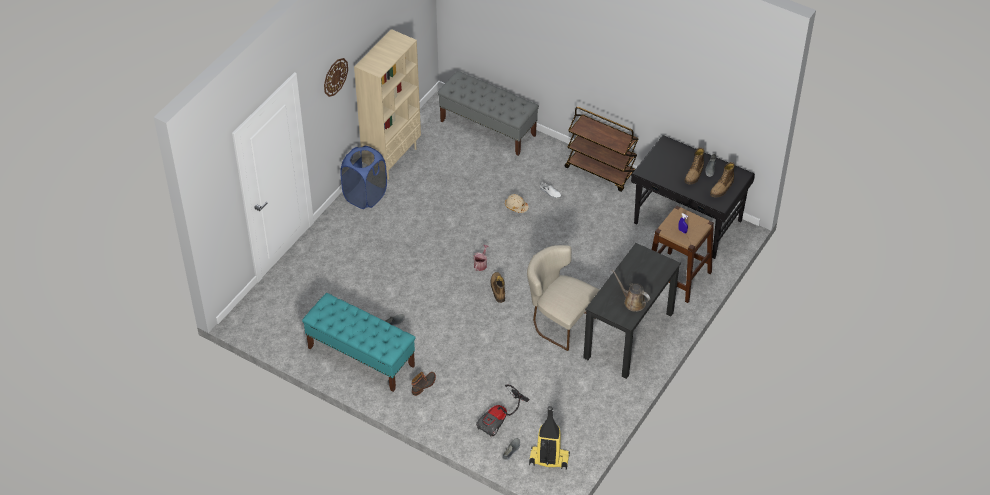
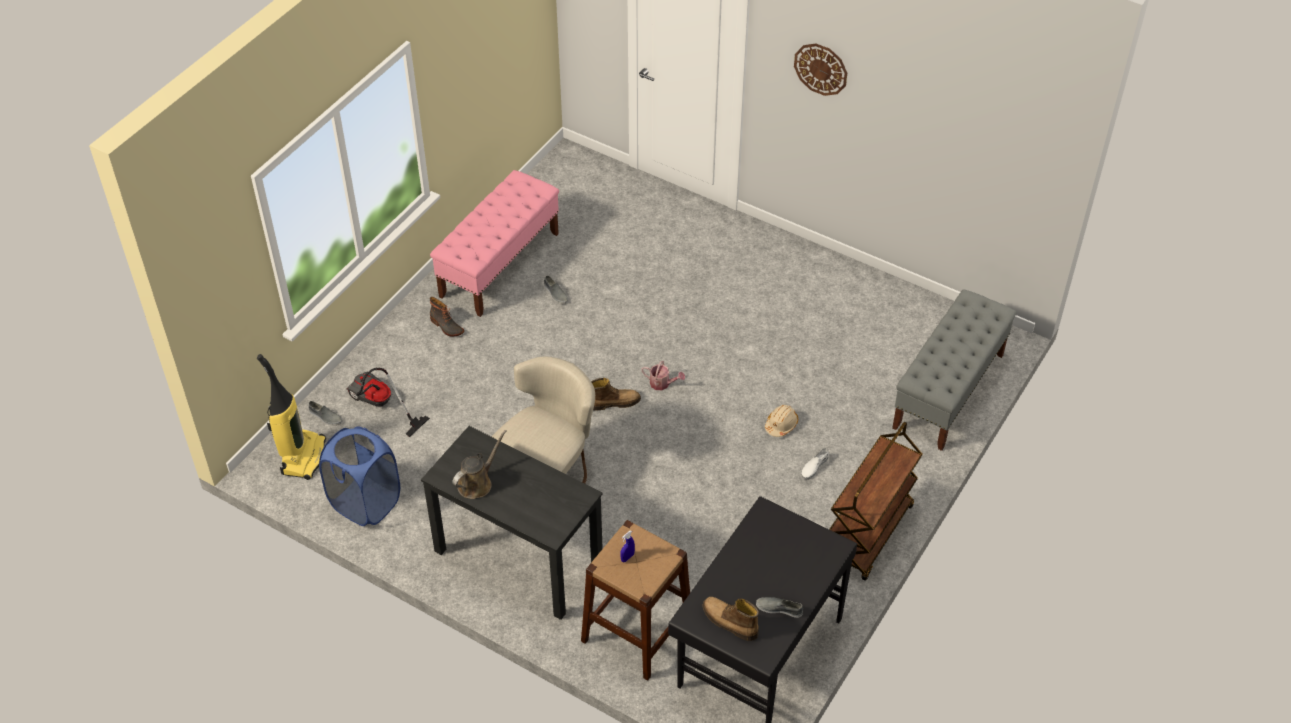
camera: 90 degrees right, 0 degrees up
turquoise bench [302,293,416,392] -> pink bench [430,170,559,317]
blue laundry basket [340,146,387,209] -> blue laundry basket moved to [319,426,400,526]
beige bookcase [354,29,421,180] -> none
boot [685,147,704,185] -> none

